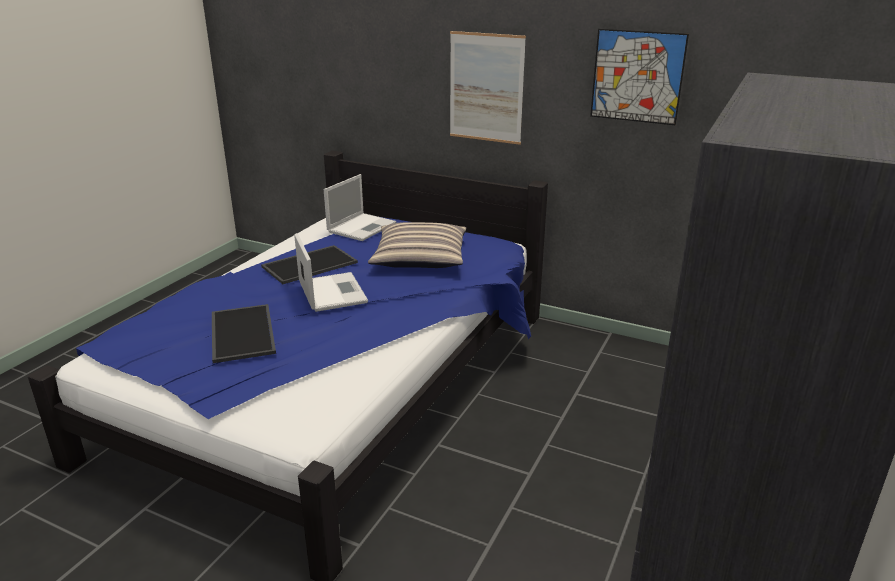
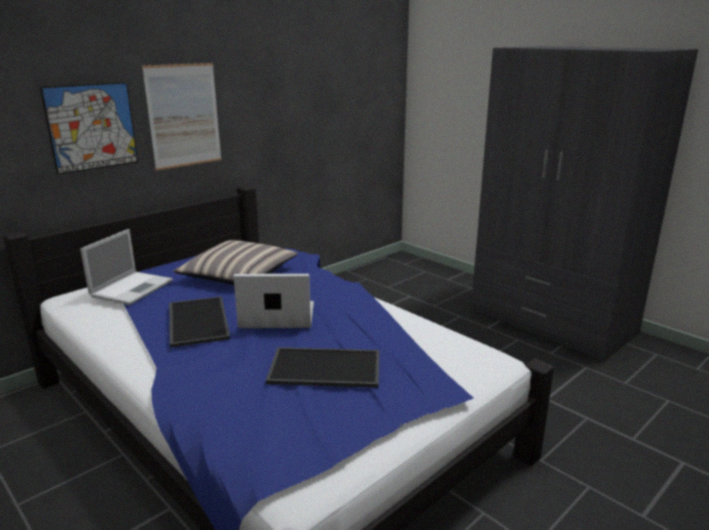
camera: 70 degrees left, 5 degrees down
laptop [324,174,396,241] -> laptop turned 60 degrees clockwise [80,229,173,305]
picture [590,29,689,125] -> picture moved to [40,82,138,175]

